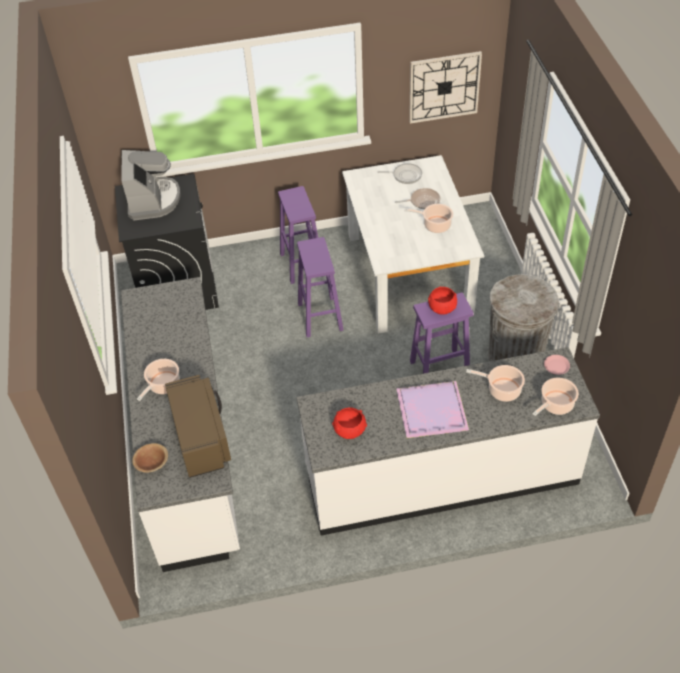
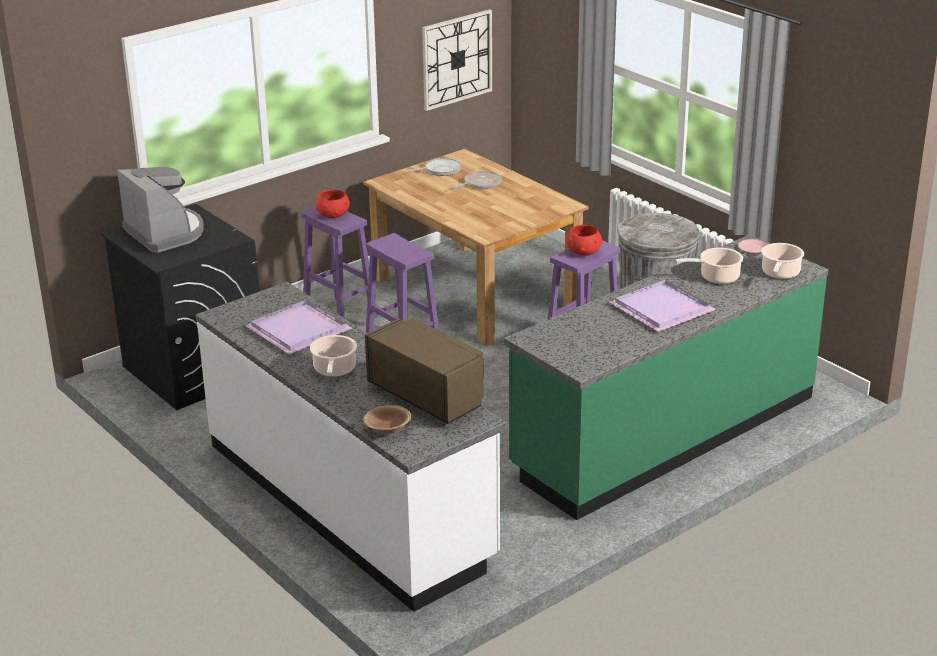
camera: 30 degrees left, 20 degrees down
white counter [296,347,600,536] -> green counter [504,235,828,520]
red bowl [332,407,367,439] -> red bowl moved to [316,190,350,218]
white dining table [342,155,484,334] -> brown dining table [363,149,589,346]
cooking pot [404,204,453,233] -> none
none -> purple tray [245,300,352,354]

